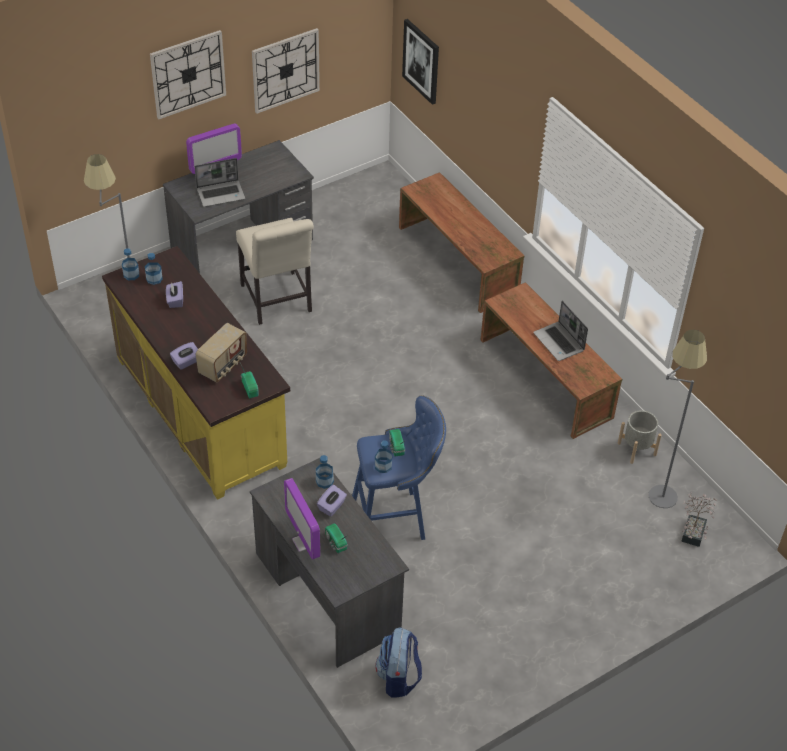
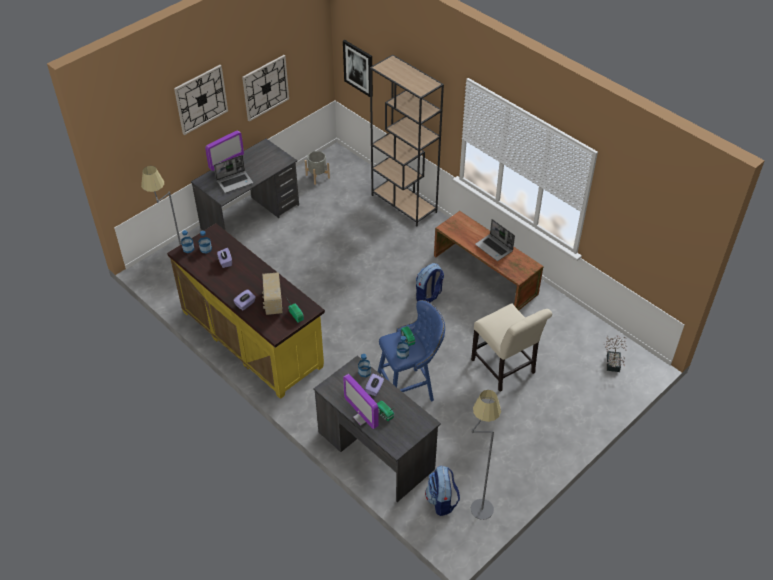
camera: 10 degrees left, 0 degrees up
radio [196,323,247,383] -> radio turned 150 degrees clockwise [262,272,283,315]
beige chair [236,218,314,325] -> beige chair moved to [471,303,552,392]
brown bench [399,172,524,313] -> bookcase [370,55,444,227]
grey planter [618,410,661,464] -> grey planter moved to [305,151,330,185]
grey floor lamp [648,330,707,508] -> grey floor lamp moved to [471,390,501,520]
none -> backpack [416,263,444,302]

